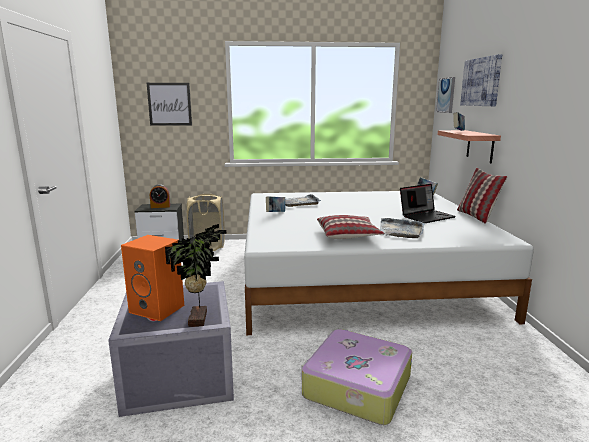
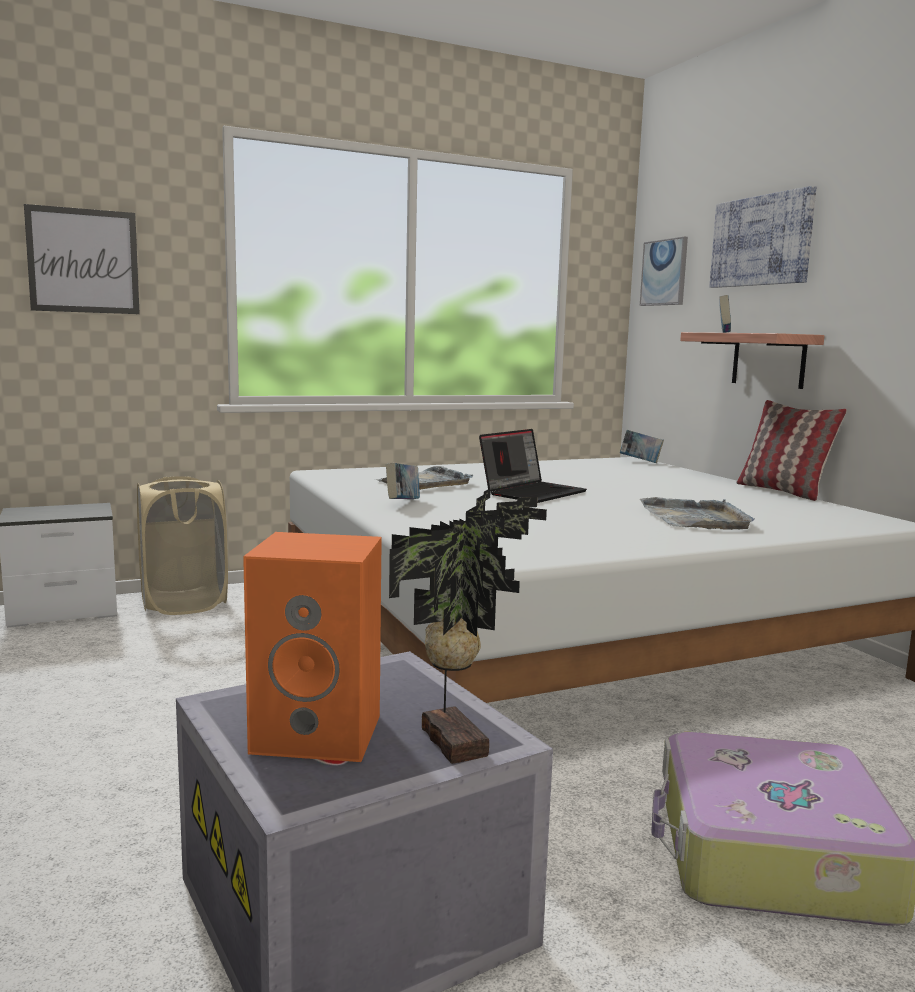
camera: 20 degrees left, 5 degrees down
alarm clock [150,184,170,208] -> none
pillow [317,215,384,239] -> none
laptop [400,184,456,223] -> laptop moved to [479,429,587,503]

